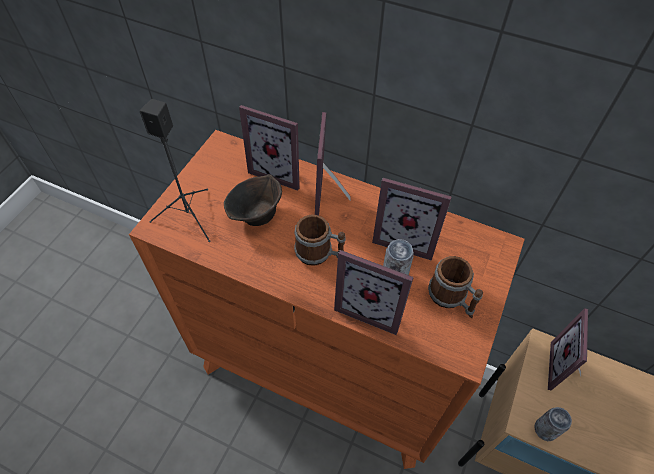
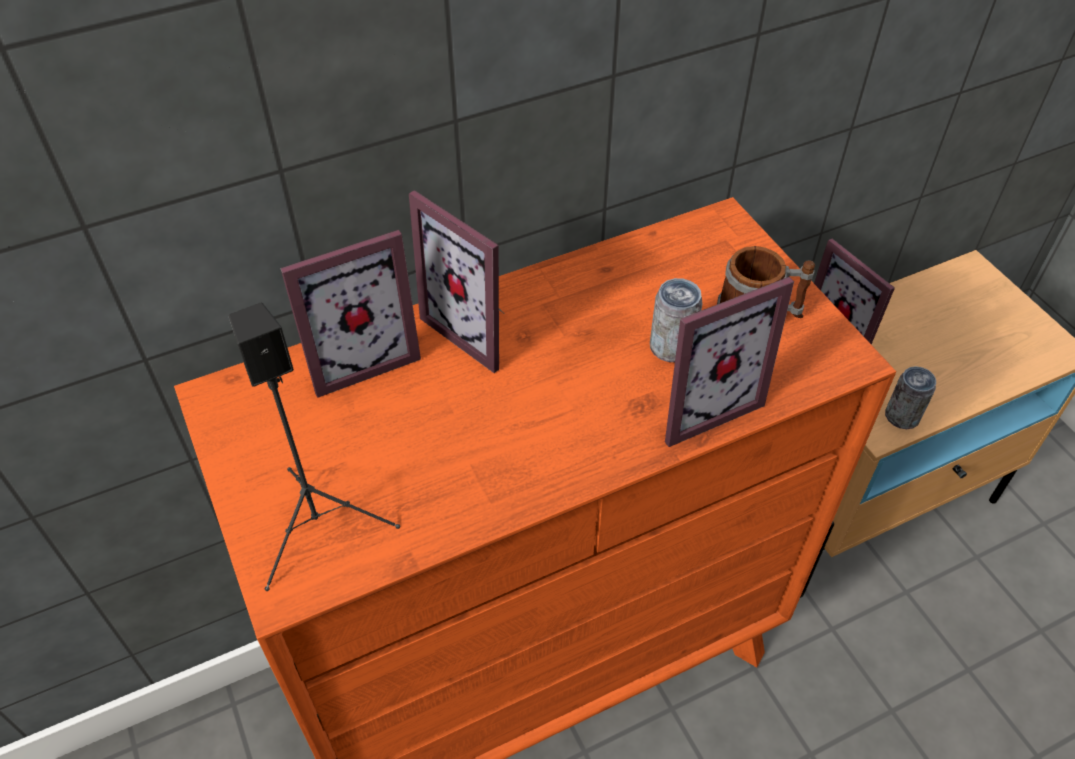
camera: 50 degrees left, 5 degrees down
brown bowl [224,174,282,226] -> none
mug [294,215,346,266] -> none
picture frame [372,178,452,260] -> none

